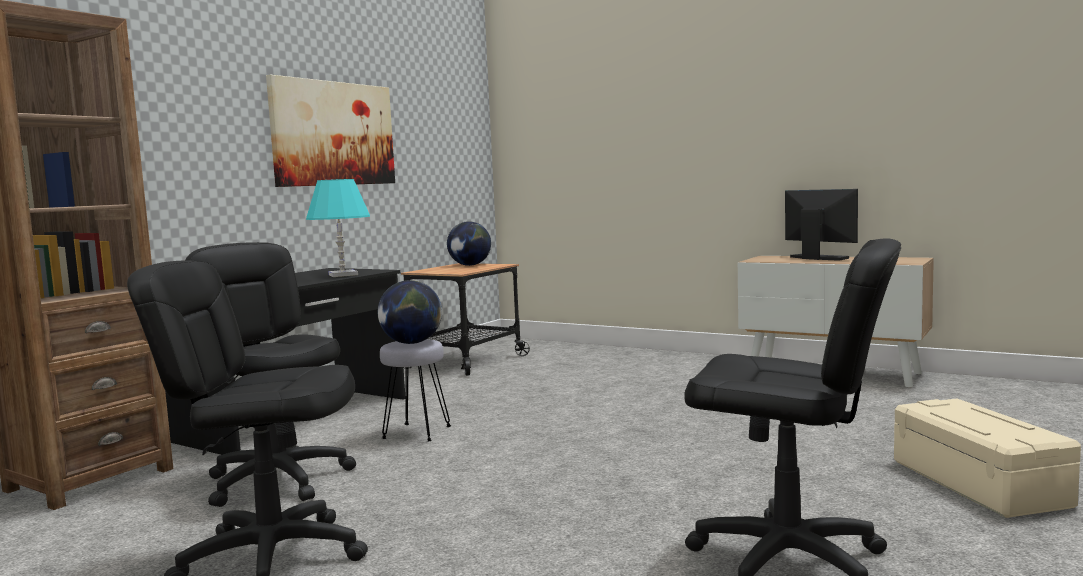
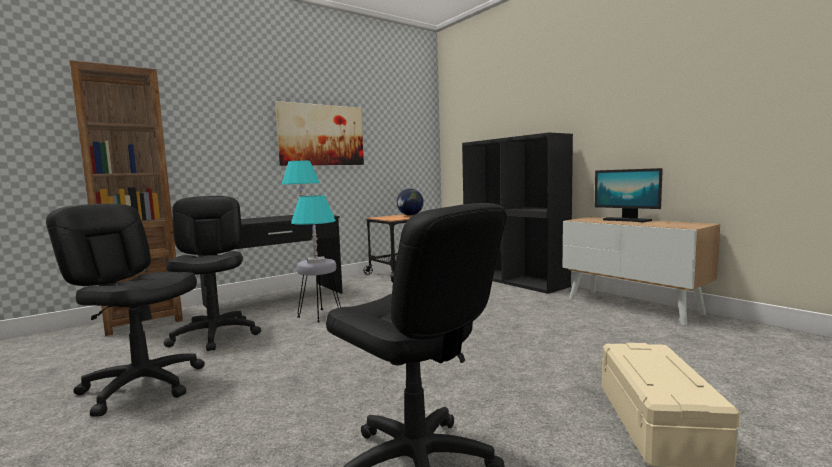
camera: 20 degrees right, 0 degrees up
globe [378,280,442,344] -> turquoise table lamp [291,195,336,263]
monitor [785,189,858,261] -> monitor turned 150 degrees clockwise [595,168,663,222]
none -> black bookcase [462,133,573,294]

